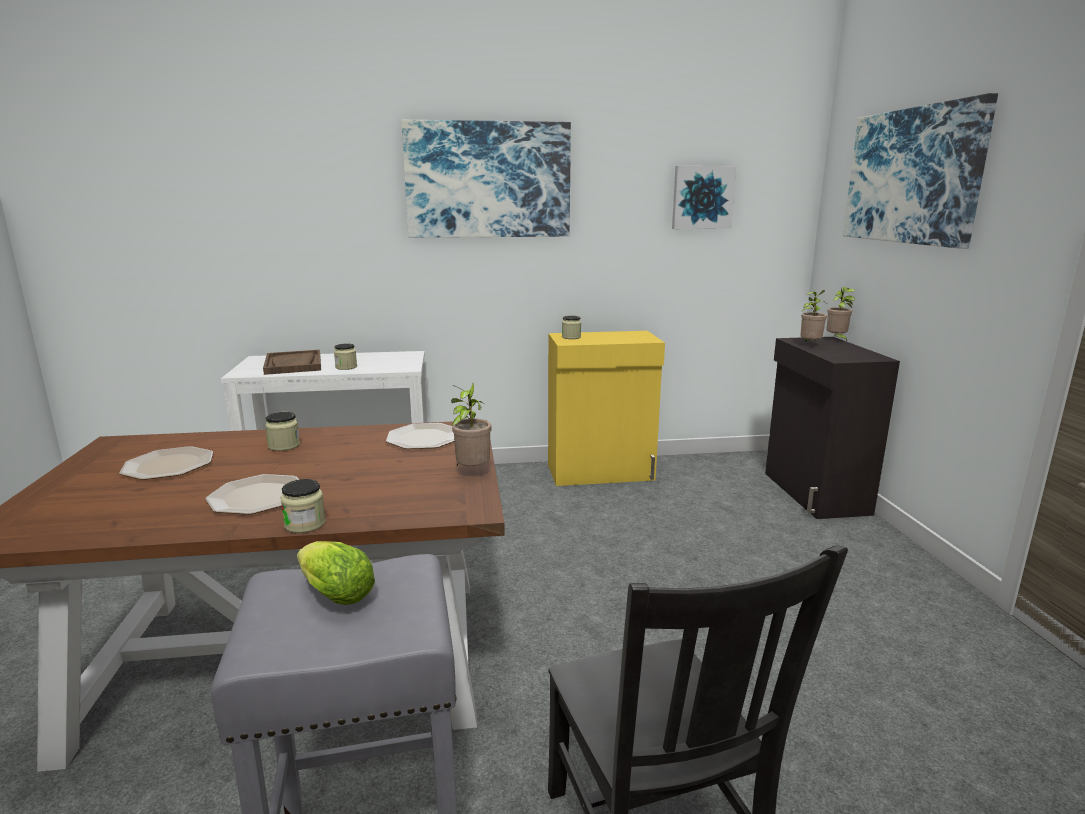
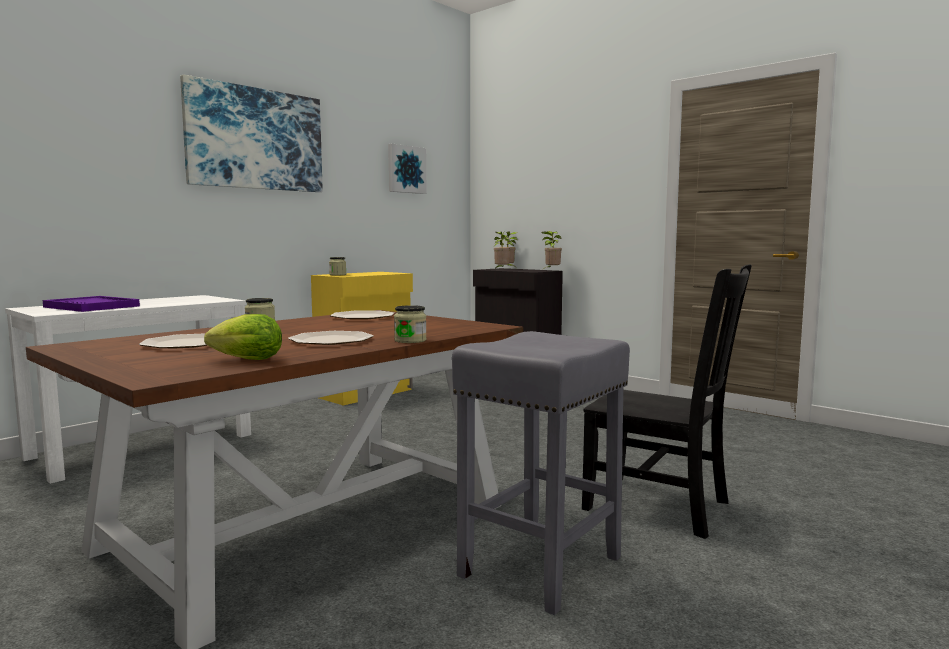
camera: 40 degrees left, 10 degrees down
brown tray [263,350,321,375] -> purple tray [43,296,140,312]
lettuce [297,541,375,605] -> lettuce moved to [204,314,282,360]
jar [334,344,357,370] -> none
potted plant [451,383,491,466] -> potted plant moved to [541,231,562,268]
picture [843,93,998,249] -> none

